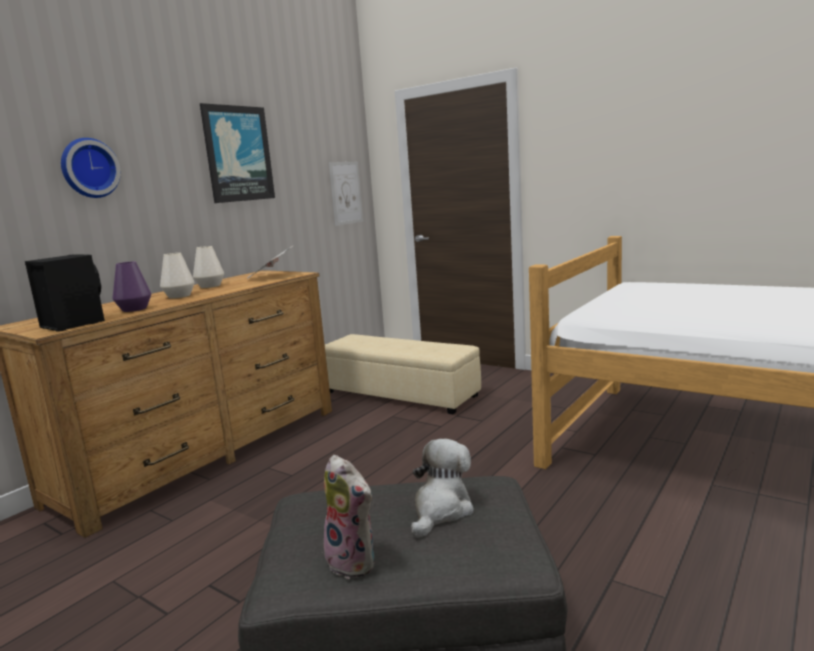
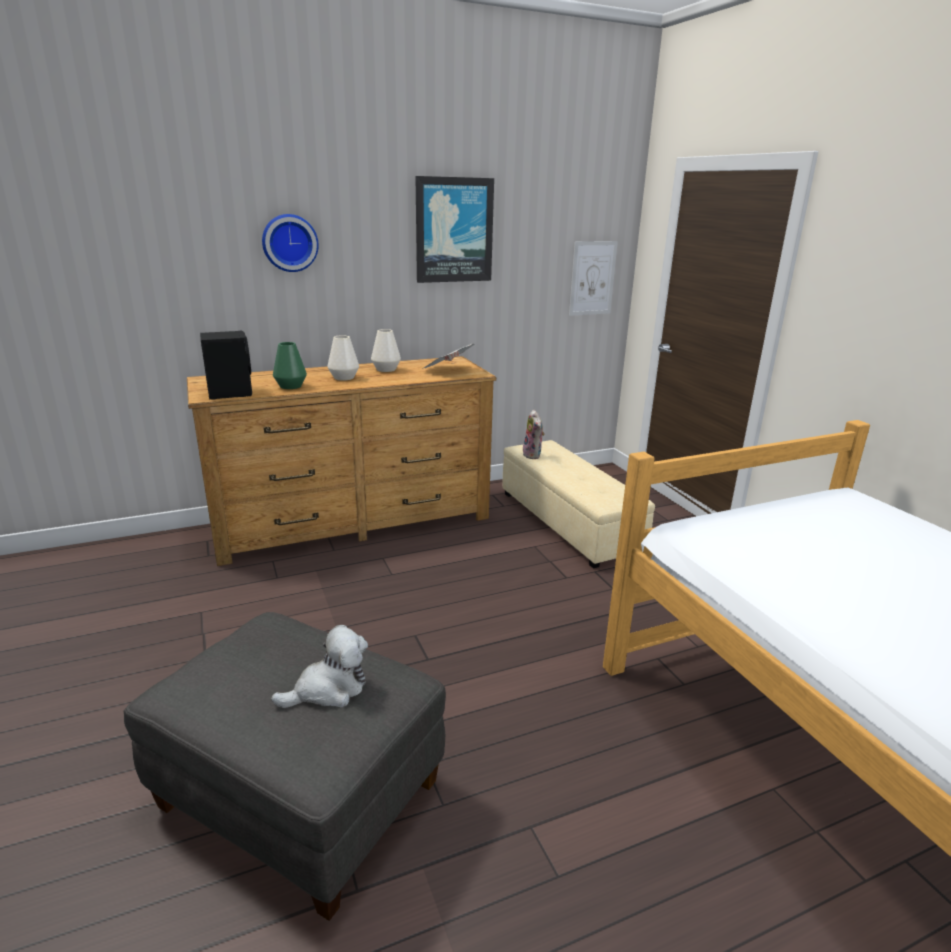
camera: 30 degrees right, 10 degrees up
purple vase [112,261,151,312] -> green vase [273,342,307,389]
plush toy [324,455,374,579] -> plush toy moved to [523,410,545,459]

